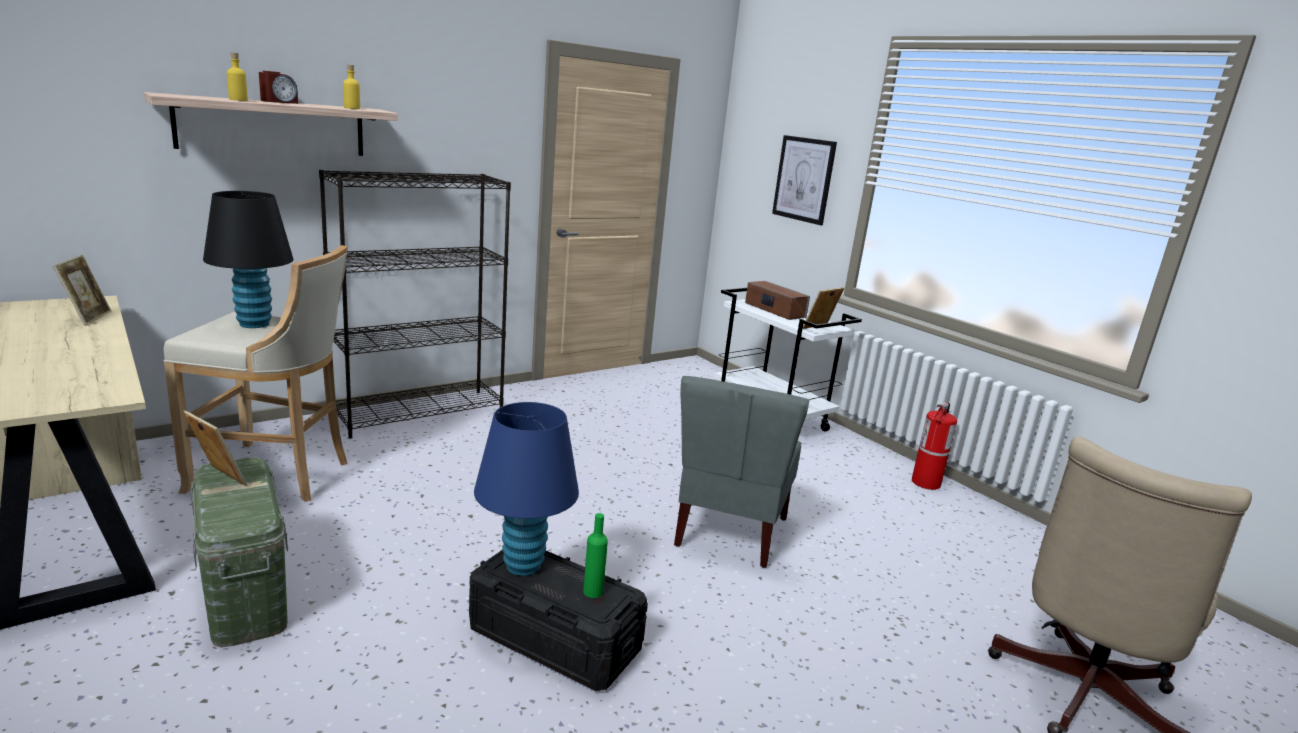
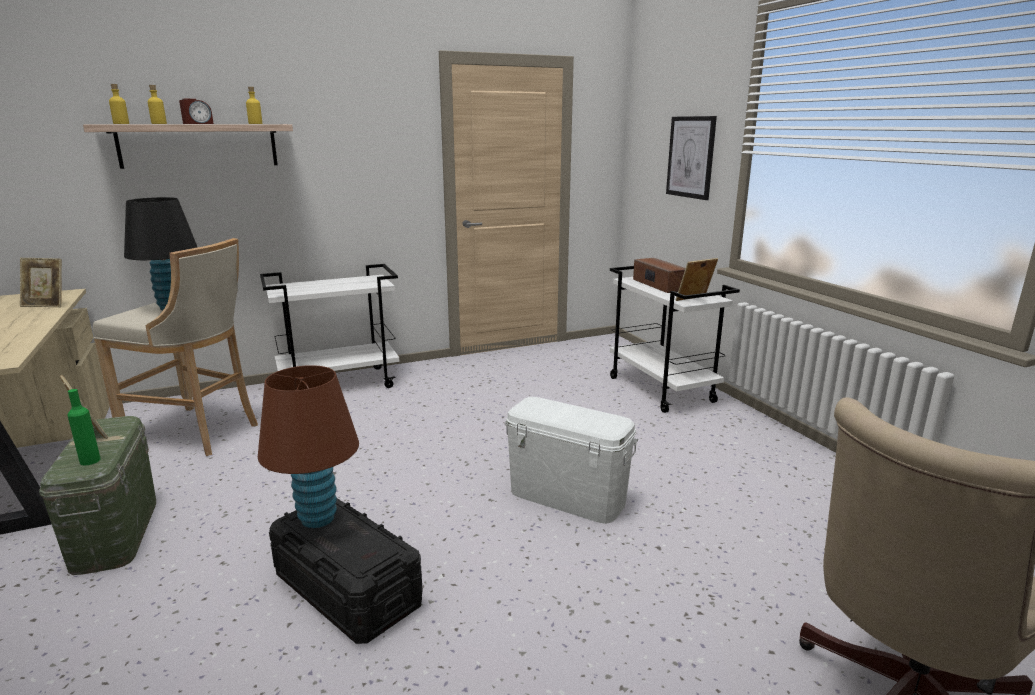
camera: 15 degrees right, 0 degrees up
picture frame [53,255,111,326] -> picture frame turned 90 degrees clockwise [20,258,62,307]
black bookcase [319,170,511,439] -> white cart [260,264,399,388]
blue table lamp [474,402,579,576] -> brown table lamp [258,365,359,528]
green bottle [583,513,608,598] -> green bottle moved to [67,389,101,465]
grey chair [674,376,810,568] -> white storage box [505,397,638,524]
fire extinguisher [912,402,957,490] -> none
none -> yellow bottle [109,84,129,124]

